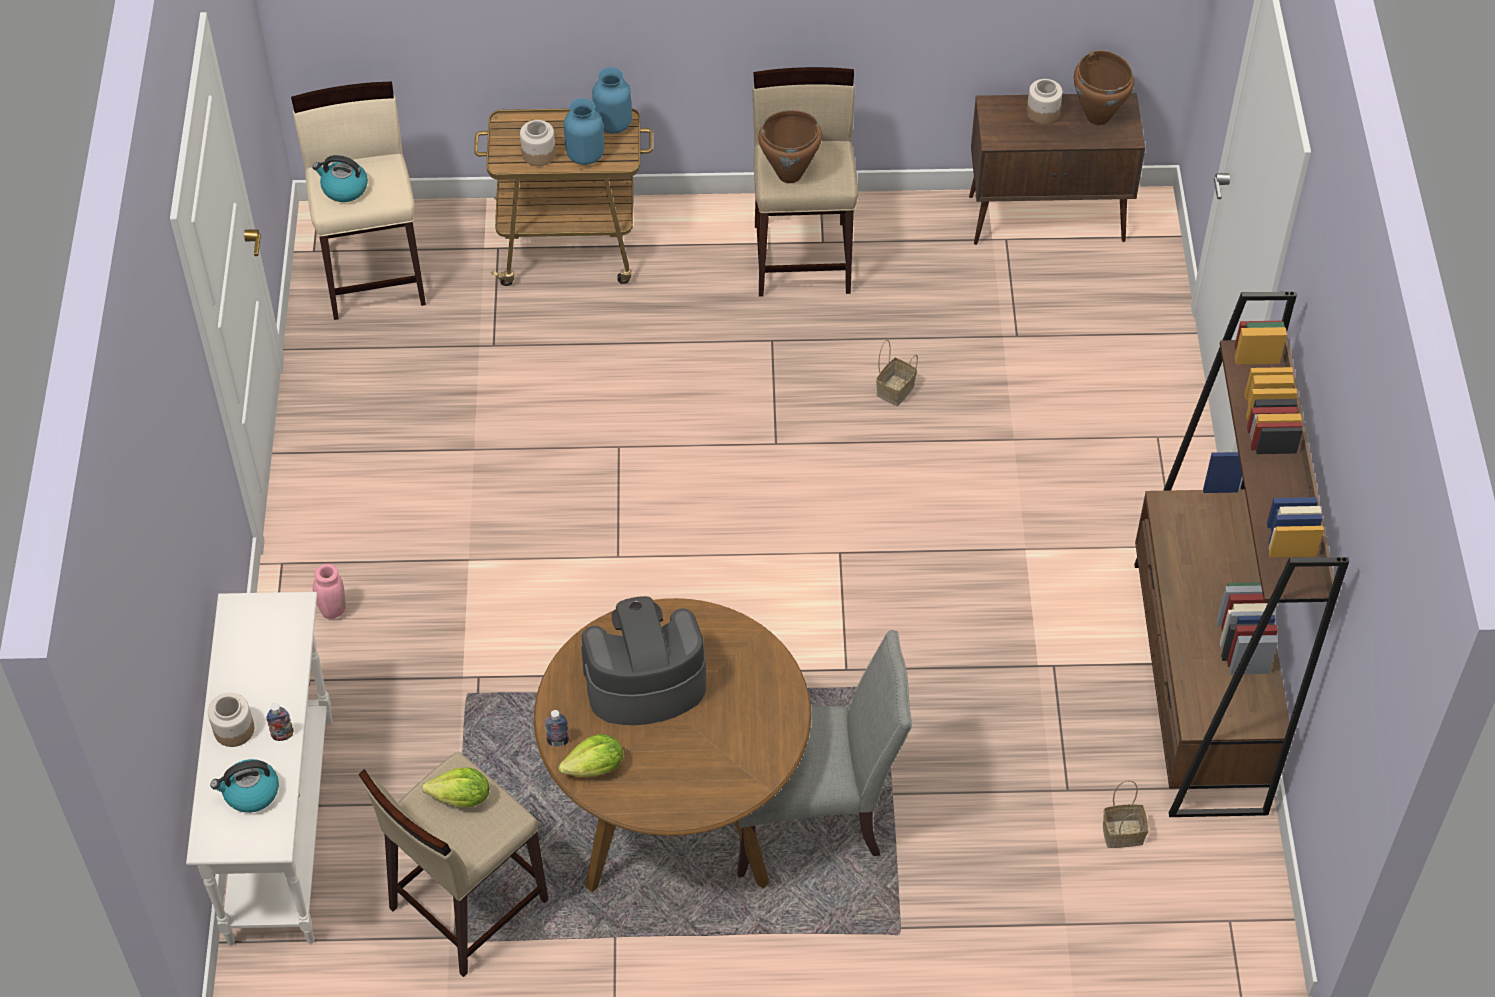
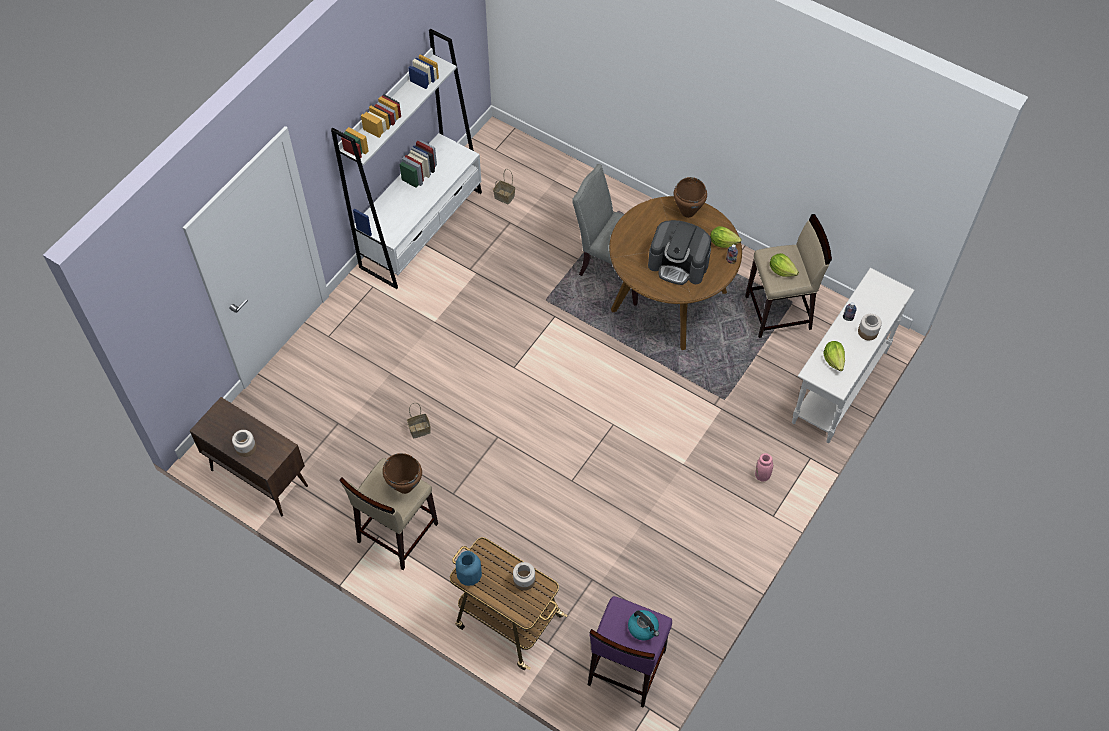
camera: 145 degrees left, 5 degrees up
kettle [210,759,279,813] -> none
beige stool [291,81,426,320] -> purple stool [588,596,672,708]
blue vase [564,98,604,165] -> none
brown cooking pot [1074,50,1134,125] -> brown cooking pot moved to [674,177,707,218]
brown bookcase [1134,292,1349,817] -> white bookcase [331,29,482,289]
none -> lettuce [823,341,845,371]

